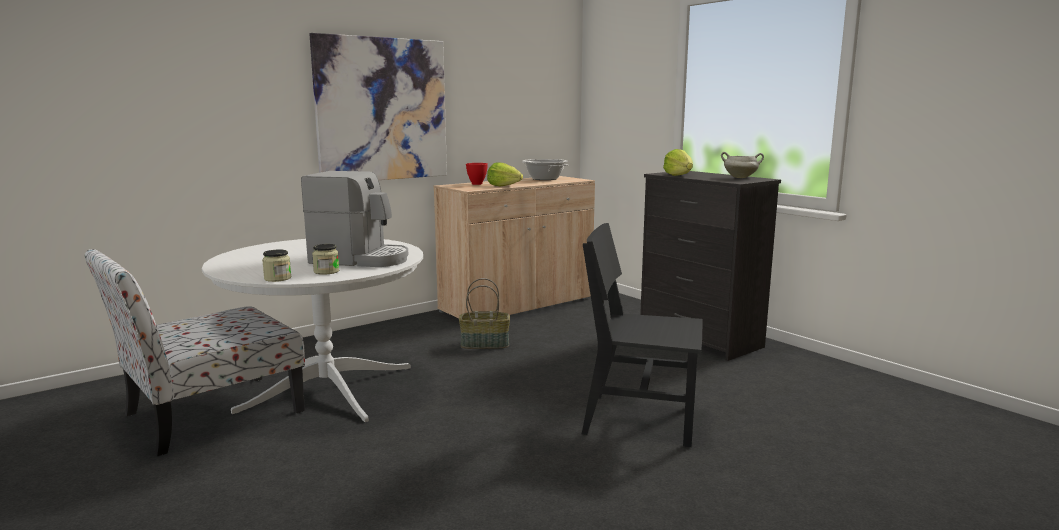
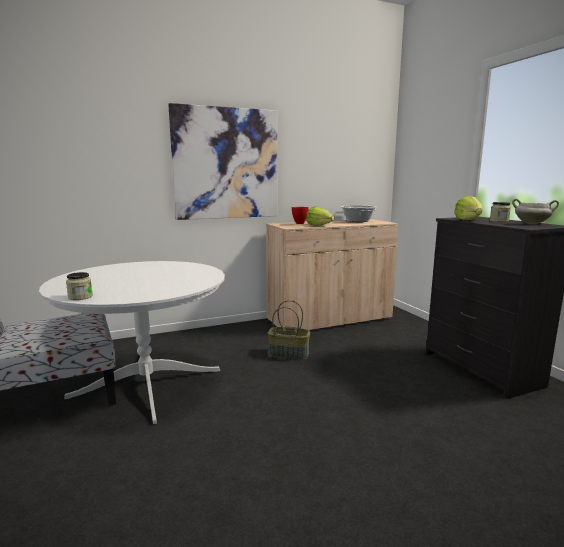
camera: 15 degrees right, 0 degrees up
coffee machine [301,171,408,267] -> none
jar [312,244,339,275] -> jar moved to [490,202,511,222]
black chair [582,223,703,447] -> none

